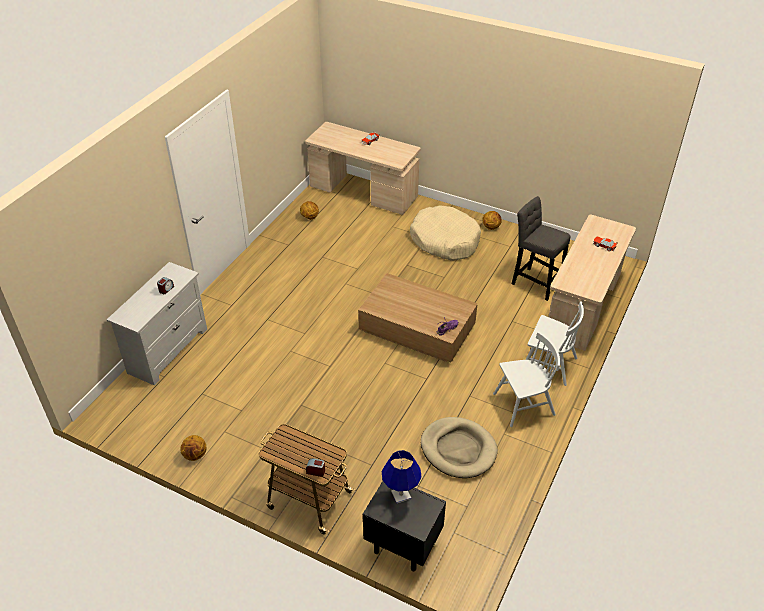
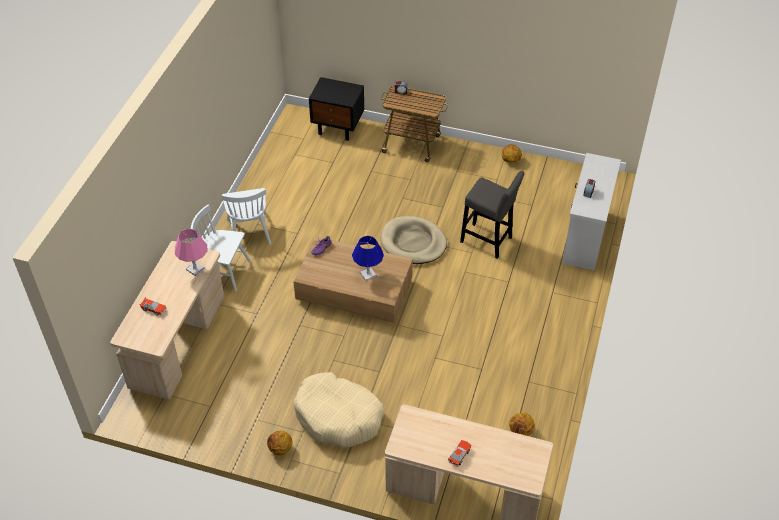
camera: 170 degrees right, 5 degrees up
blue table lamp [382,450,422,504] -> blue table lamp moved to [352,236,384,281]
beige dog bed [421,417,498,478] -> beige dog bed moved to [381,216,447,264]
white chair [493,332,560,427] -> white chair turned 75 degrees counterclockwise [222,188,272,245]
grey stool [512,196,570,301] -> grey stool moved to [460,171,525,259]
none -> pink table lamp [175,229,207,276]

